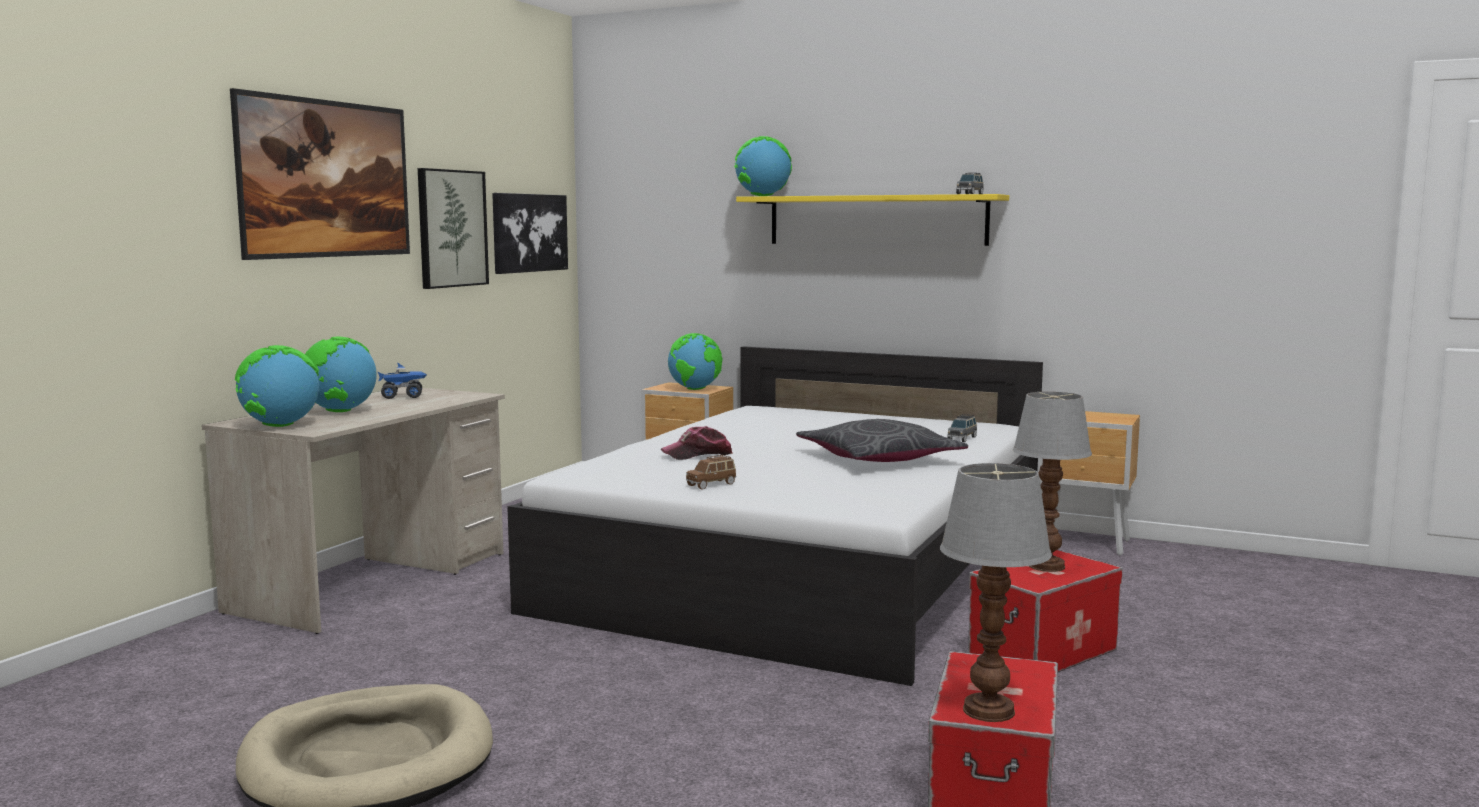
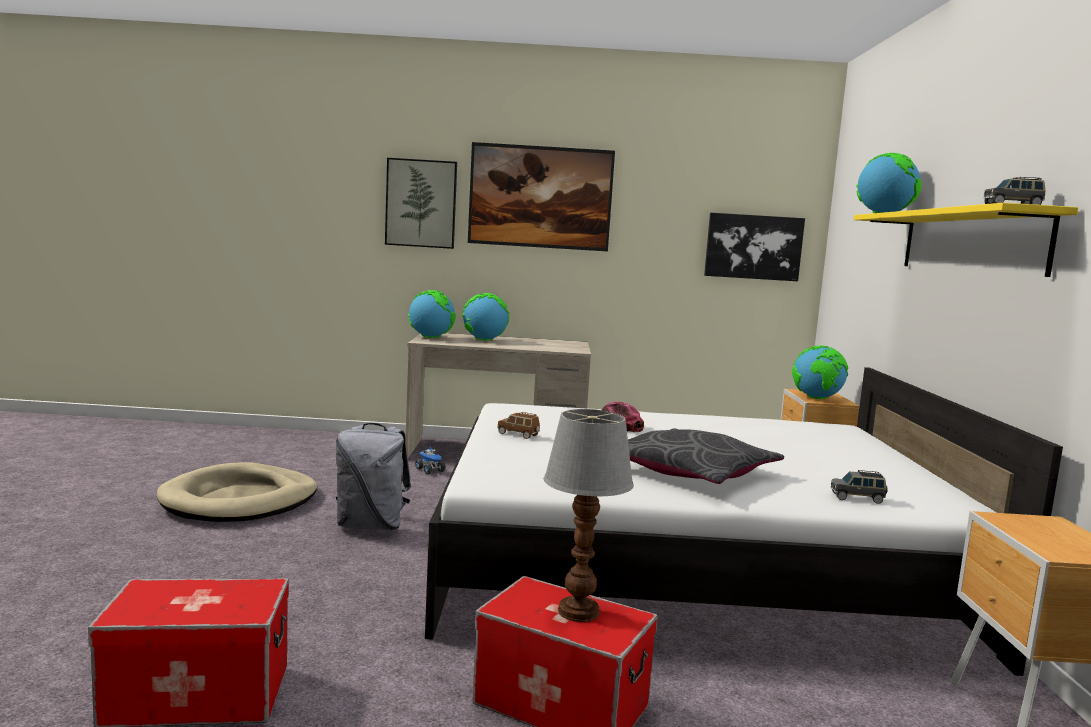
camera: 65 degrees right, 0 degrees up
toy truck [378,362,427,399] -> toy truck moved to [415,446,446,474]
picture [418,168,489,289] -> picture moved to [385,158,457,249]
table lamp [940,463,1052,722] -> none
none -> grey backpack [336,423,411,530]

